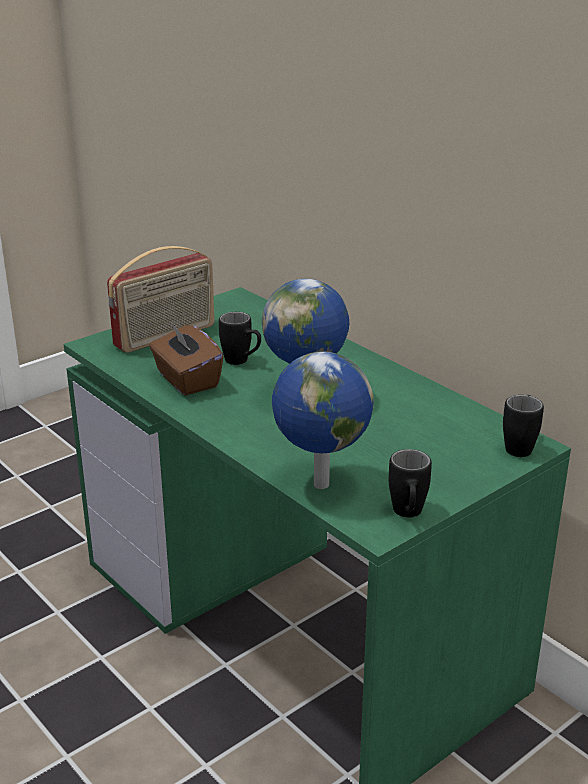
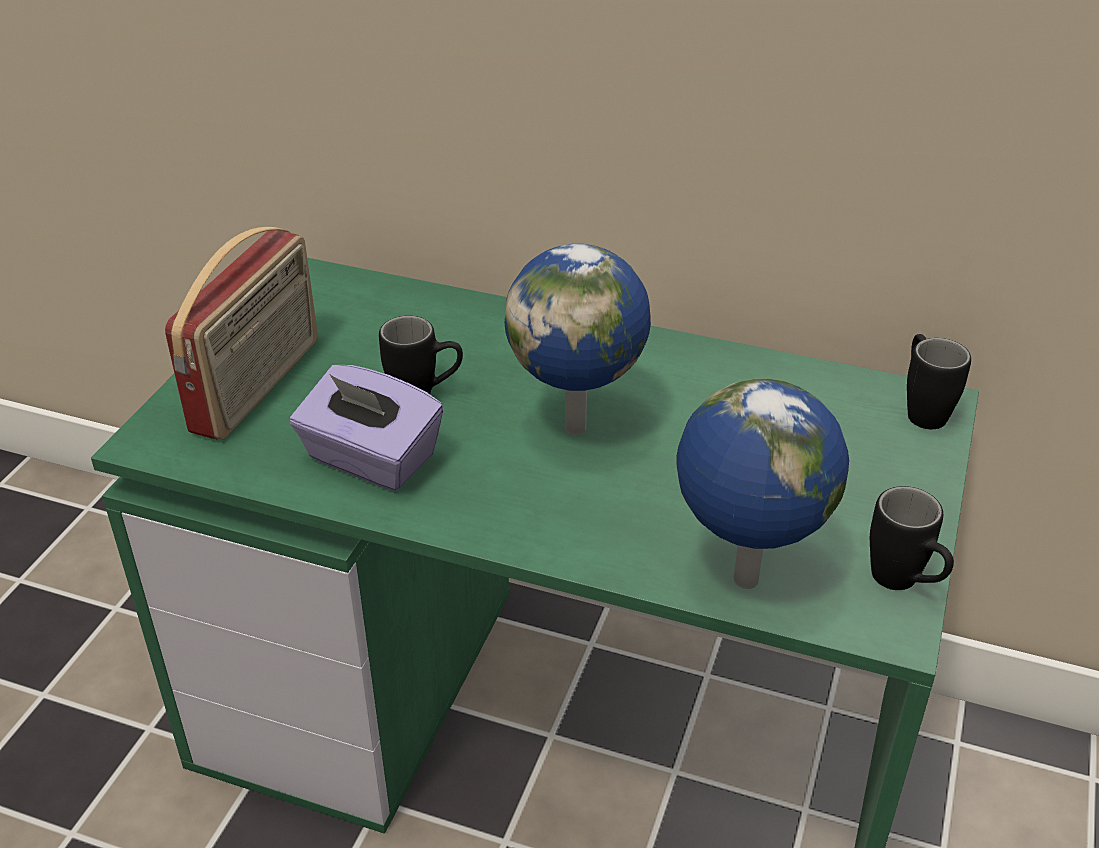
camera: 30 degrees left, 10 degrees up
brown tissue box [149,321,224,396] -> purple tissue box [290,365,444,491]

